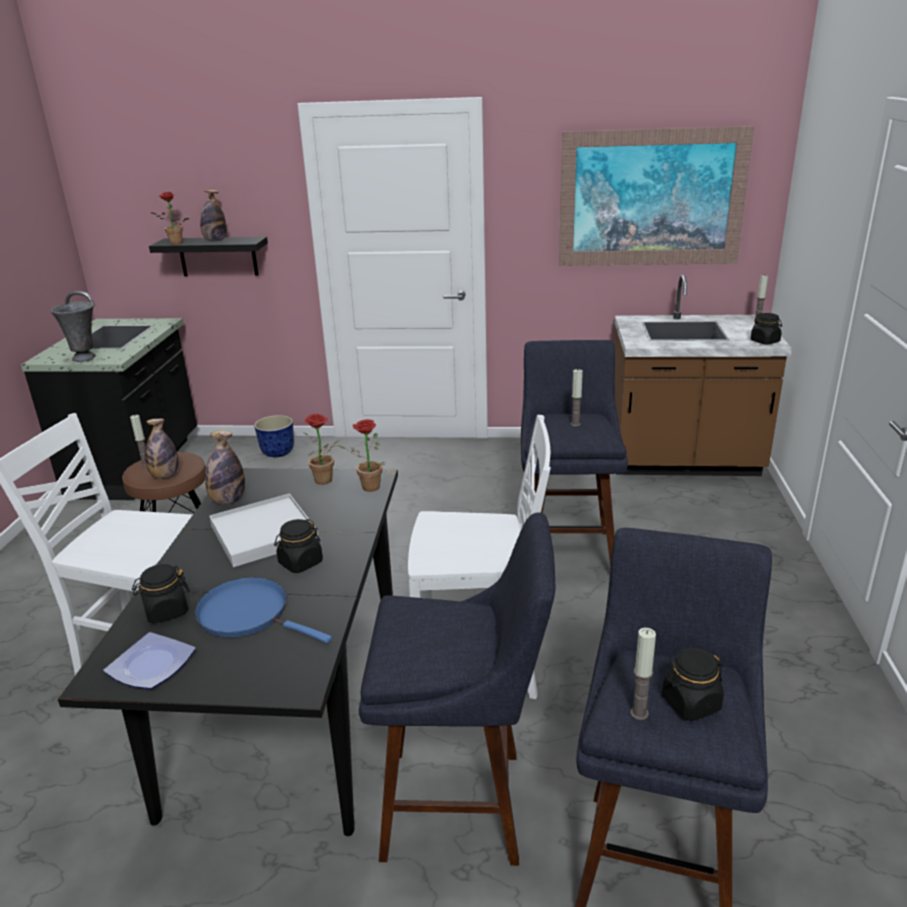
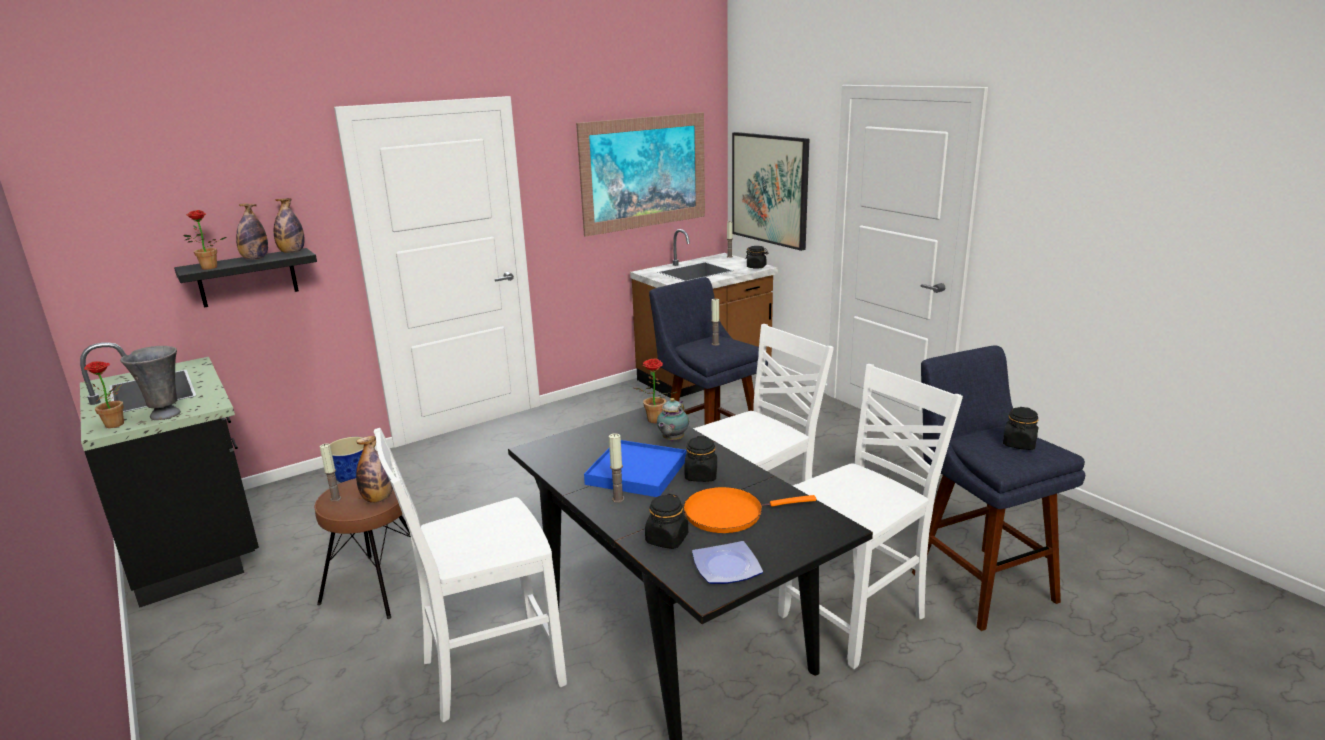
camera: 40 degrees left, 5 degrees down
blue frying pan [195,577,332,643] -> orange frying pan [683,487,816,533]
bottle [205,430,245,505] -> bottle moved to [274,198,305,253]
white tray [209,493,318,567] -> blue tray [584,440,686,497]
potted plant [303,414,339,485] -> potted plant moved to [83,361,124,428]
blue stool [359,512,555,866] -> white chair [778,364,963,669]
candle [631,628,656,720] -> candle moved to [609,433,624,503]
none -> teapot [657,398,689,441]
none -> picture [732,132,809,251]

